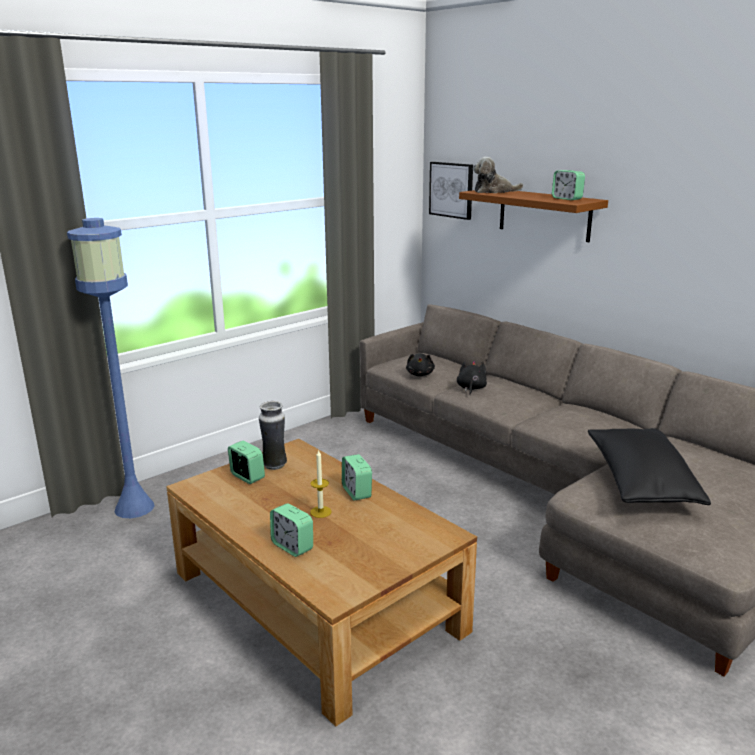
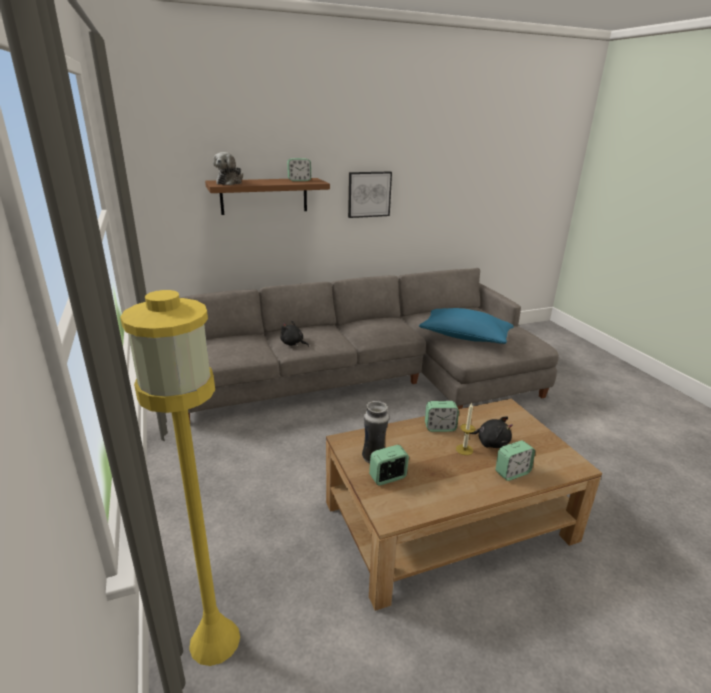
camera: 70 degrees left, 5 degrees up
blue floor lamp [67,218,155,518] -> yellow floor lamp [120,290,240,666]
black plush toy [406,353,435,376] -> black plush toy moved to [464,416,513,448]
picture [429,162,473,220] -> picture moved to [348,171,392,218]
black pillow [588,428,711,505] -> blue pillow [419,308,514,344]

